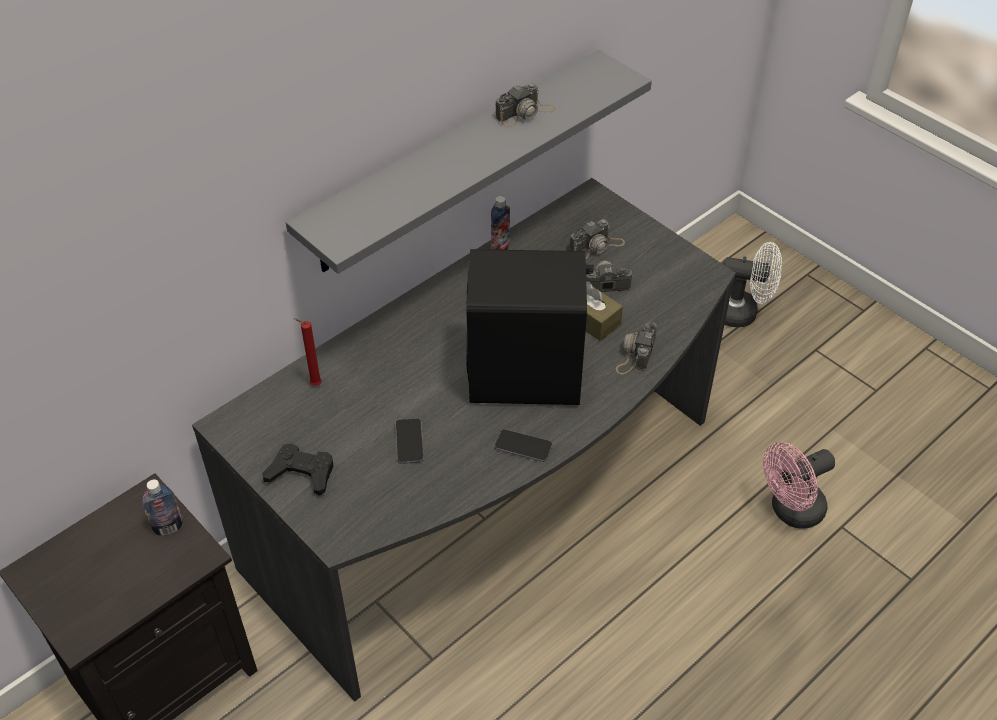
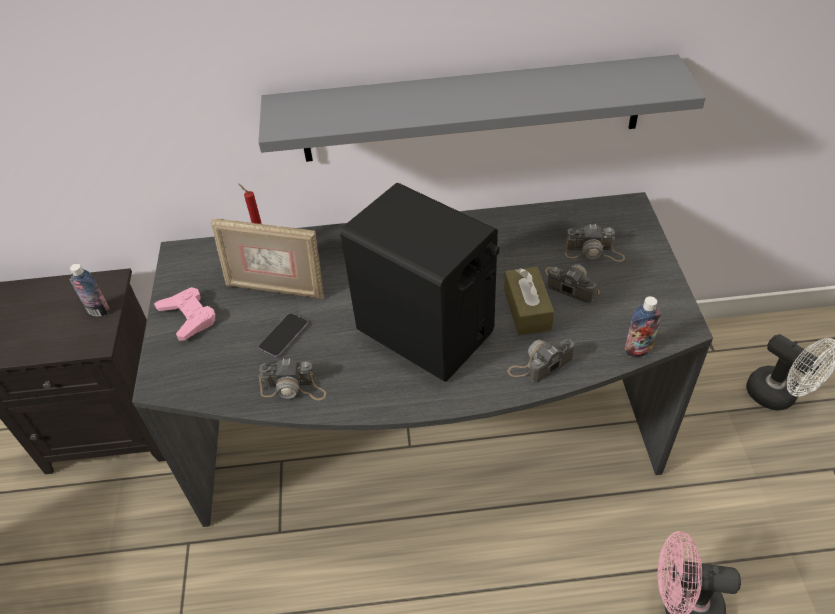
camera: 40 degrees right, 0 degrees up
black game controller [262,443,333,496] -> pink game controller [154,287,215,341]
bottle [491,196,510,250] -> bottle moved to [624,296,662,357]
camera [495,83,556,128] -> camera moved to [259,358,326,400]
phone [495,429,552,462] -> none
none -> picture frame [210,218,324,299]

